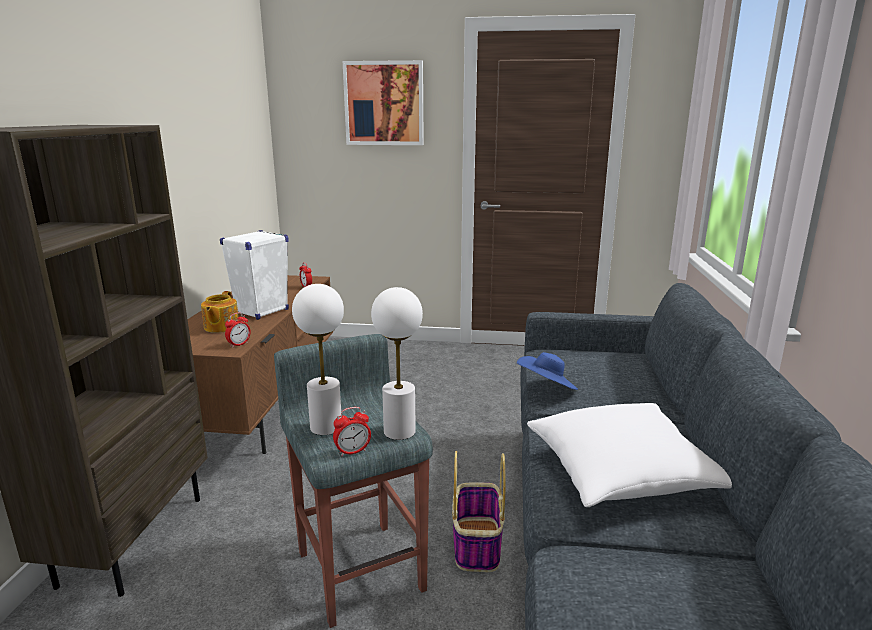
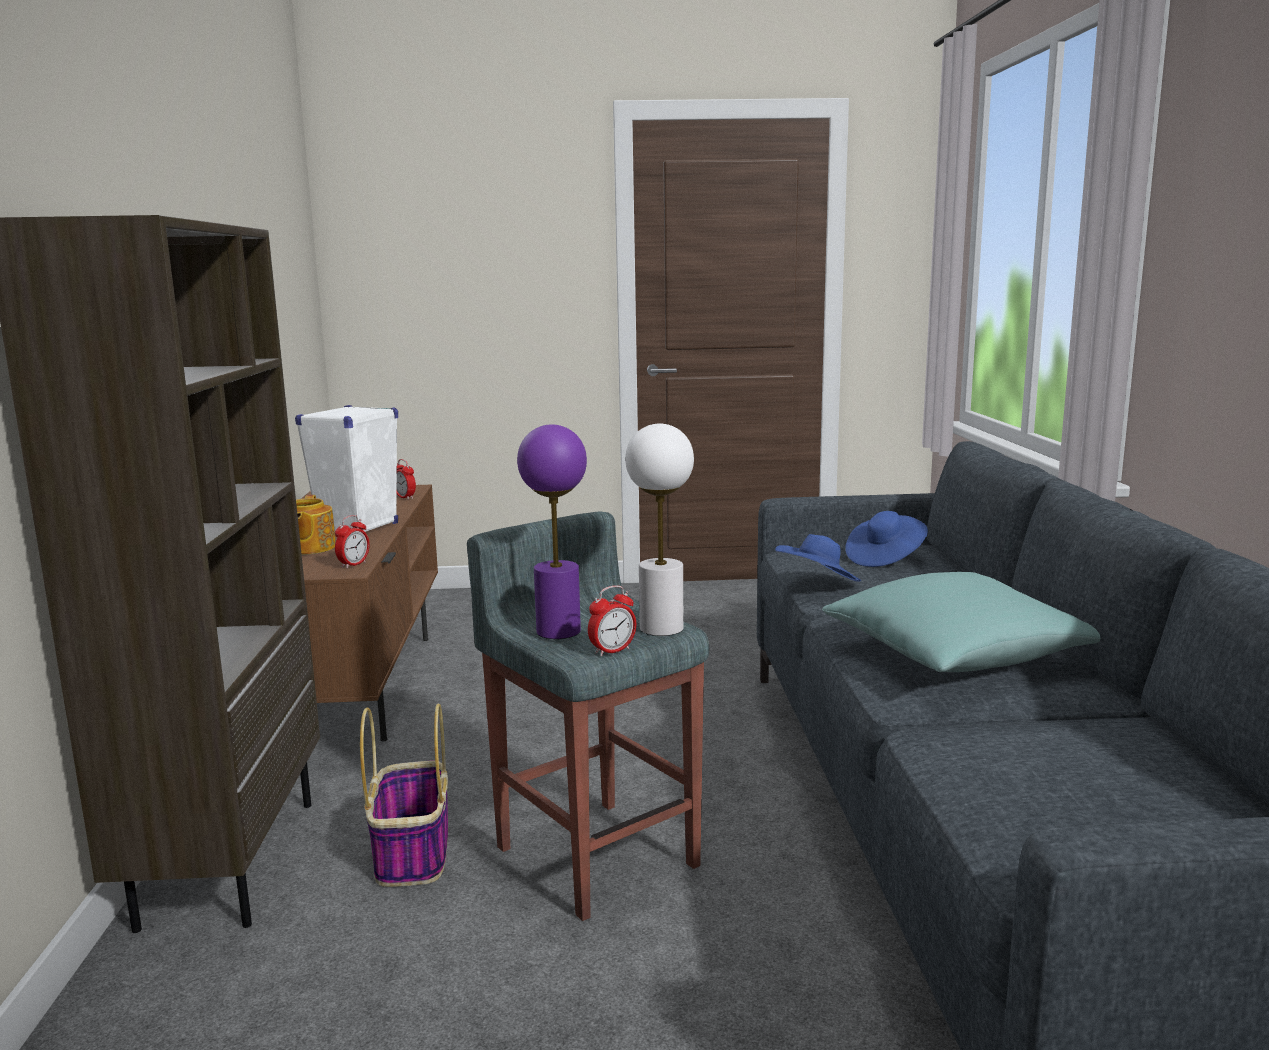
camera: 10 degrees left, 5 degrees down
white table lamp [292,284,344,435] -> purple table lamp [517,424,587,639]
picture [343,60,424,145] -> none
basket [452,451,506,572] -> basket moved to [360,704,448,887]
white pillow [527,403,732,507] -> turquoise pillow [822,572,1100,672]
none -> blue hat [845,511,928,567]

